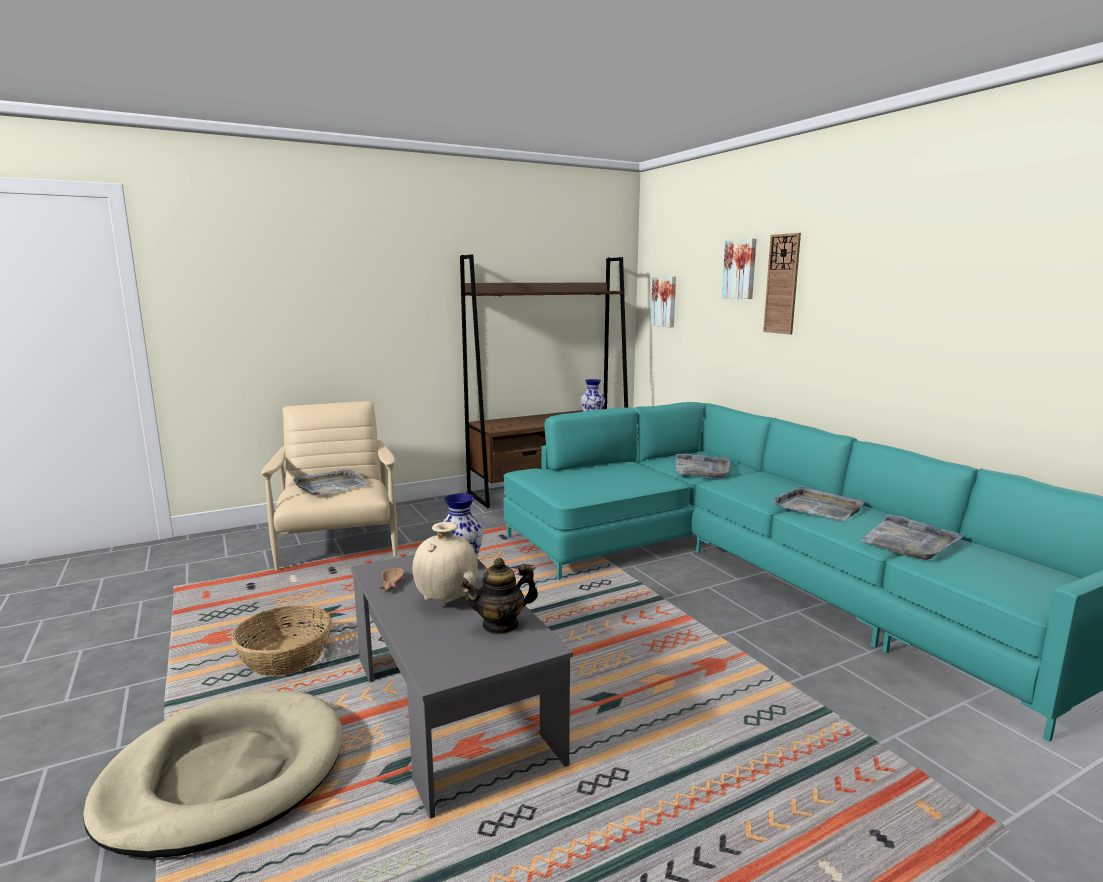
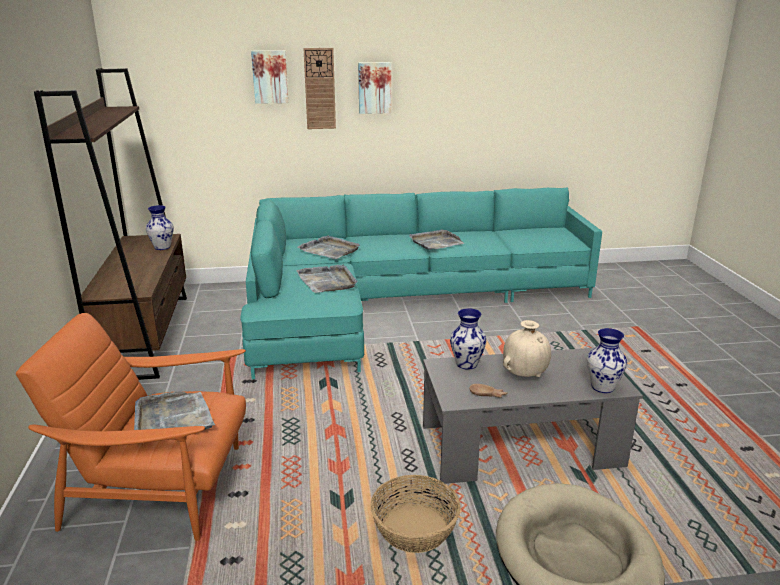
camera: 70 degrees left, 10 degrees up
beige armchair [261,401,397,571] -> orange armchair [16,313,246,541]
teapot [461,558,538,634] -> none
picture [651,277,676,327] -> picture moved to [358,62,391,114]
grey tray [861,515,963,560] -> grey tray moved to [297,264,357,293]
none -> vase [587,328,627,393]

